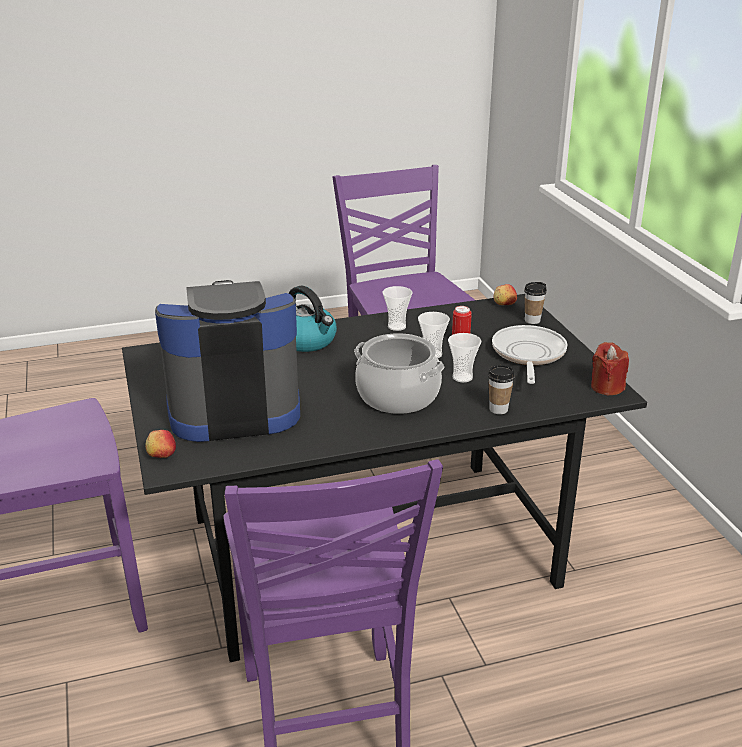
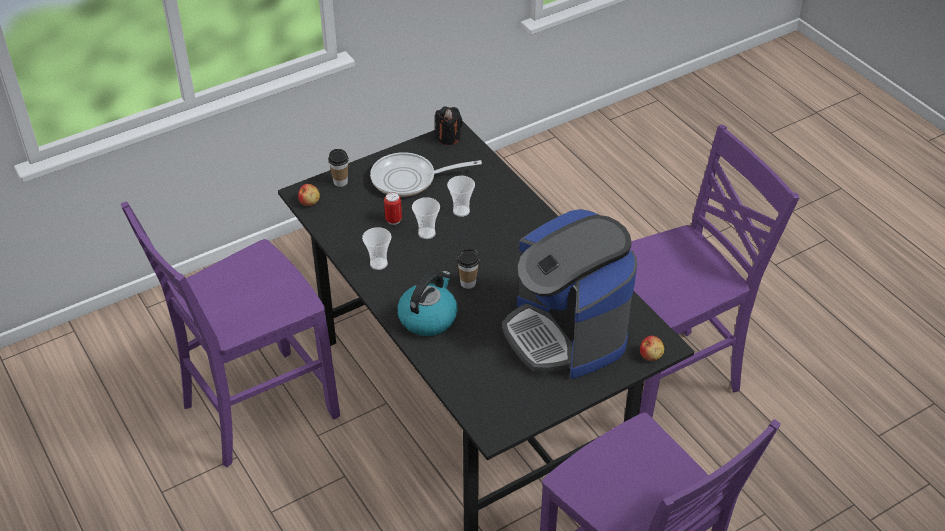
camera: 105 degrees left, 15 degrees up
cooking pot [354,333,445,414] -> none
cup [488,365,515,414] -> cup moved to [457,249,479,289]
red candle [591,342,629,395] -> black candle [435,106,463,145]

